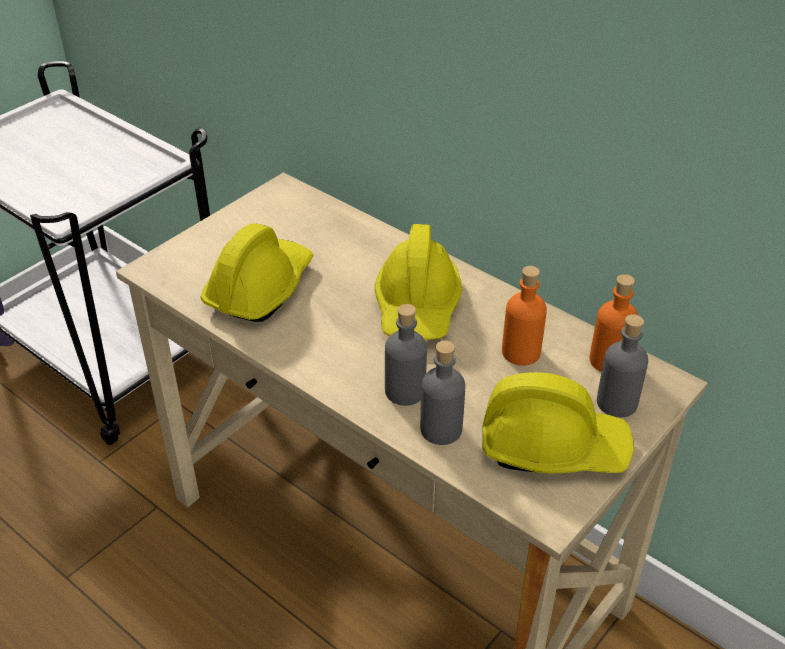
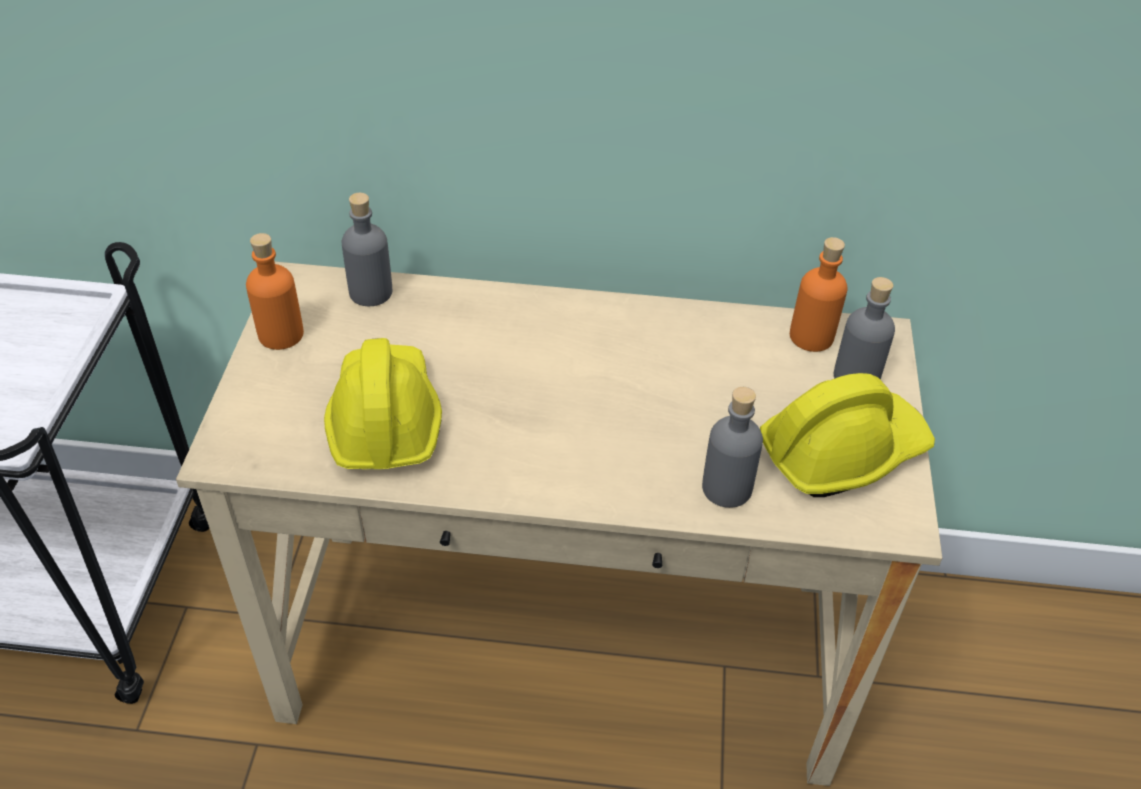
camera: 35 degrees left, 5 degrees up
yellow hard hat [375,224,462,340] -> none
grey bottle [385,304,427,406] -> grey bottle moved to [342,193,392,306]
orange bottle [502,266,547,366] -> orange bottle moved to [246,233,304,350]

